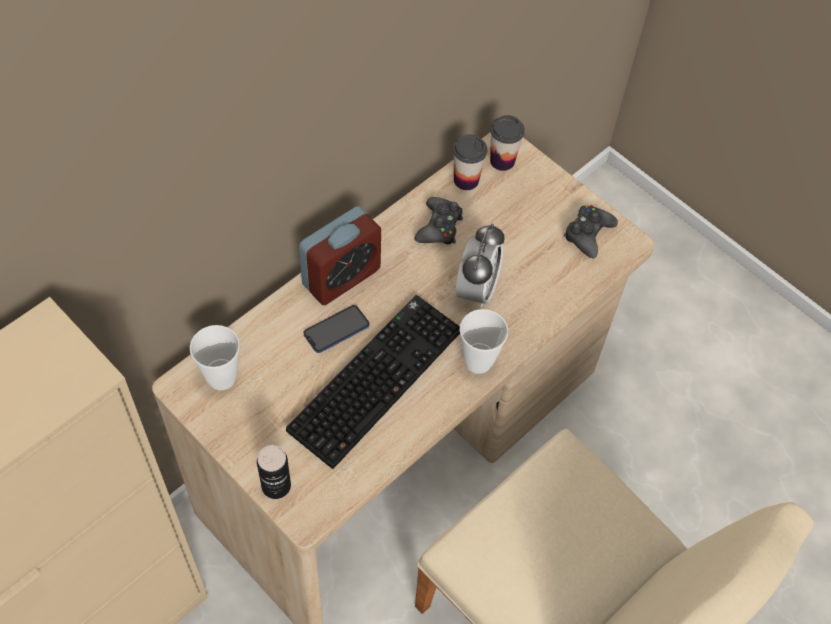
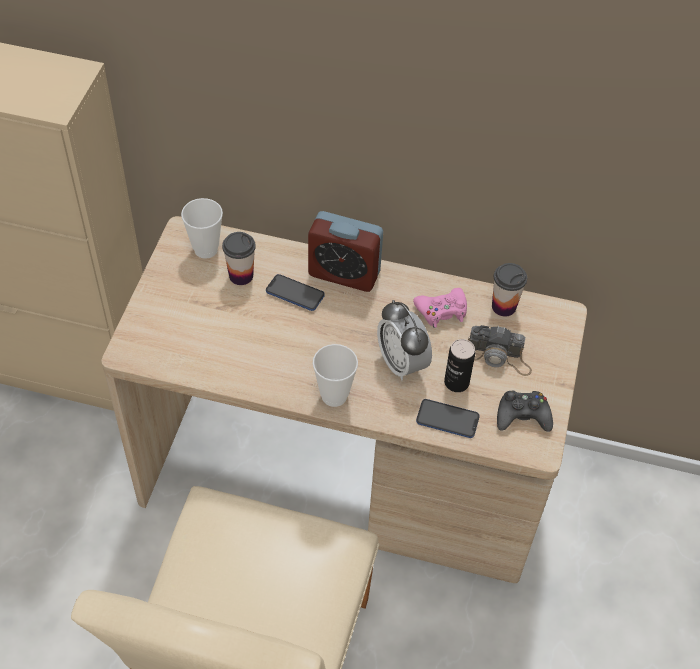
camera: 60 degrees right, 5 degrees down
can [257,445,291,499] -> can moved to [444,339,475,392]
keyboard [286,295,460,469] -> none
black game controller [415,197,463,245] -> pink game controller [413,288,467,328]
alarm clock [456,223,505,308] -> alarm clock turned 75 degrees clockwise [377,300,432,380]
cup [490,115,525,171] -> cup moved to [222,232,256,285]
none -> phone [416,399,480,438]
none -> camera [468,325,532,376]

